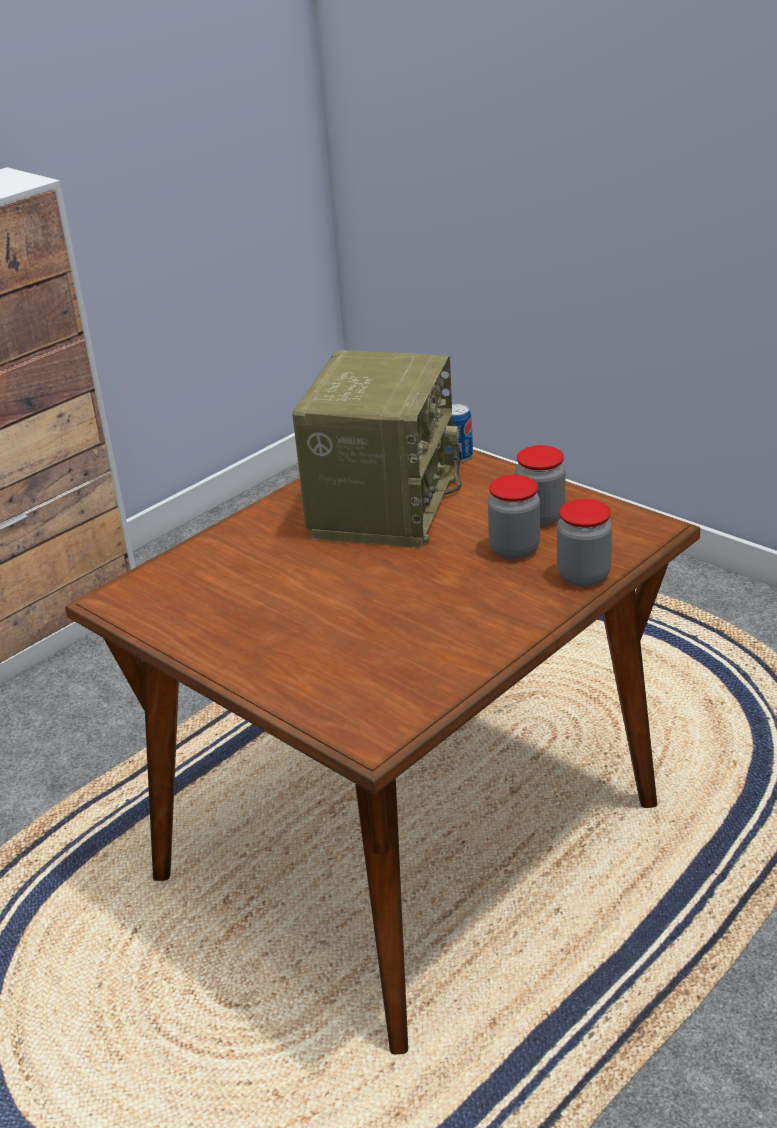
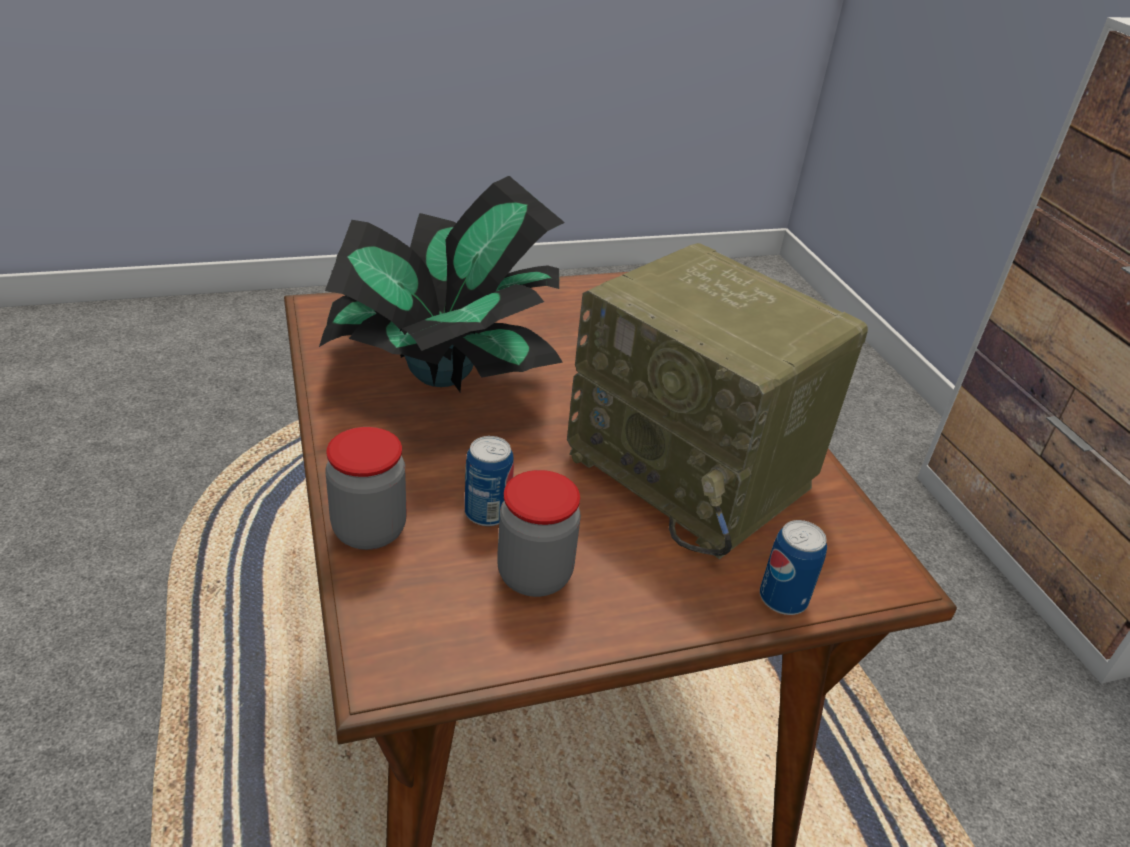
camera: 115 degrees right, 5 degrees up
jar [488,475,540,559] -> can [465,436,514,526]
none -> potted plant [319,176,565,392]

